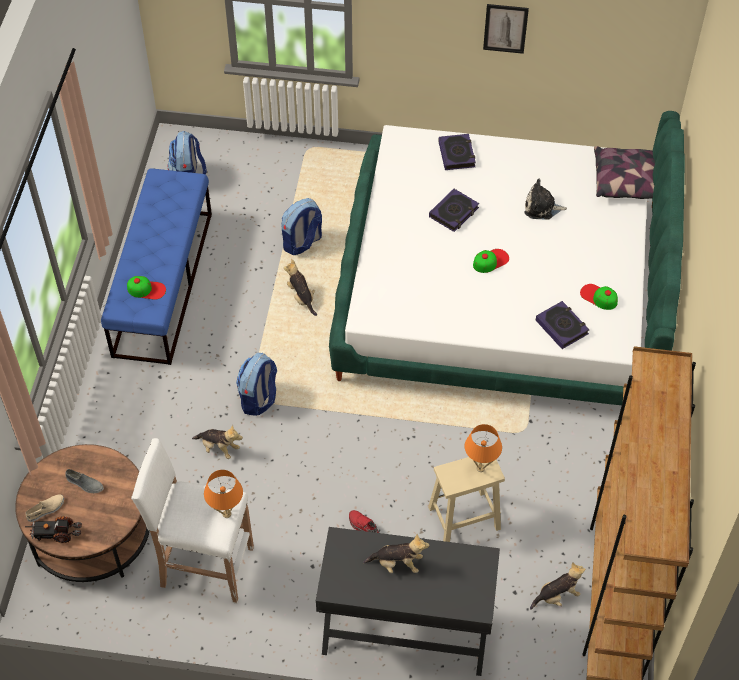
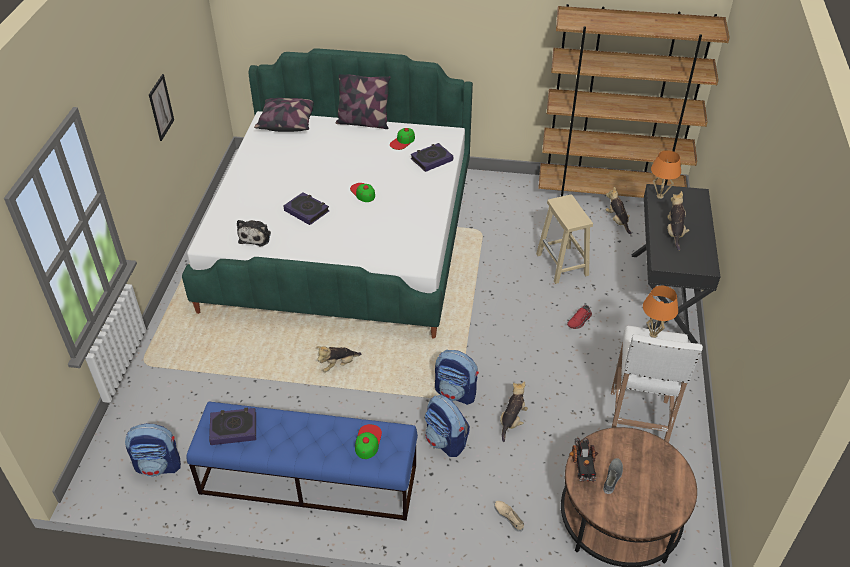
camera: 90 degrees left, 10 degrees down
beige shoe [25,495,64,522] -> beige shoe moved to [494,501,524,532]
toy truck [25,516,82,543] -> toy truck moved to [569,438,598,482]
backpack [281,198,322,255] -> backpack moved to [425,395,470,457]
book [438,134,476,170] -> book moved to [209,408,256,445]
orange table lamp [465,424,502,472] -> orange table lamp moved to [651,150,681,199]
plush toy [524,179,567,220] -> plush toy moved to [237,220,271,247]
none -> pillow [336,74,391,129]

